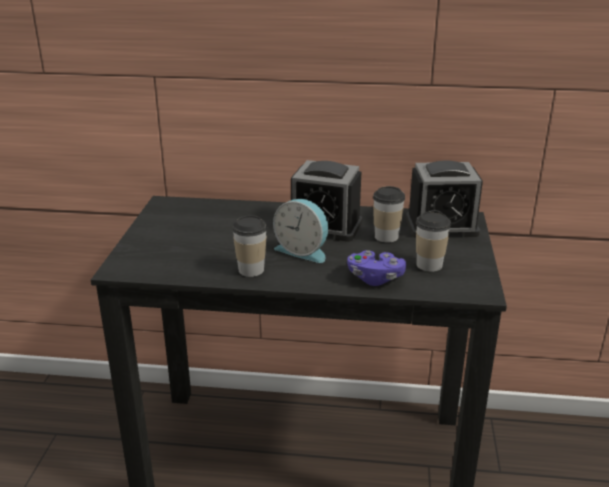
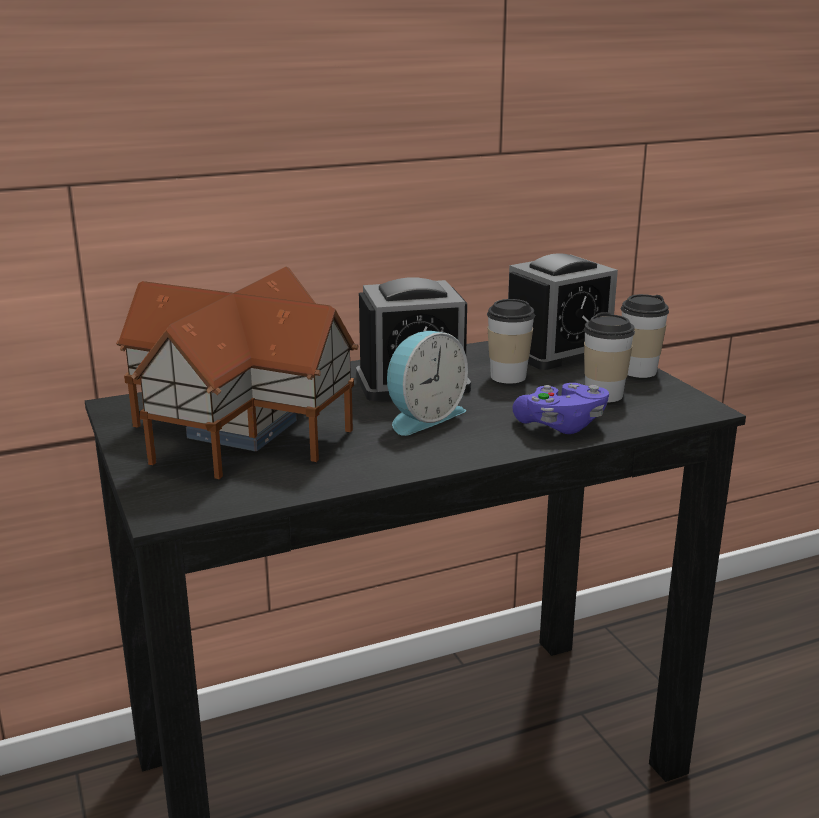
camera: 30 degrees left, 5 degrees down
cup [232,215,267,277] -> cup moved to [620,294,669,378]
alarm clock [273,199,328,263] -> alarm clock turned 45 degrees counterclockwise [387,331,468,436]
none -> toy house [116,266,359,479]

